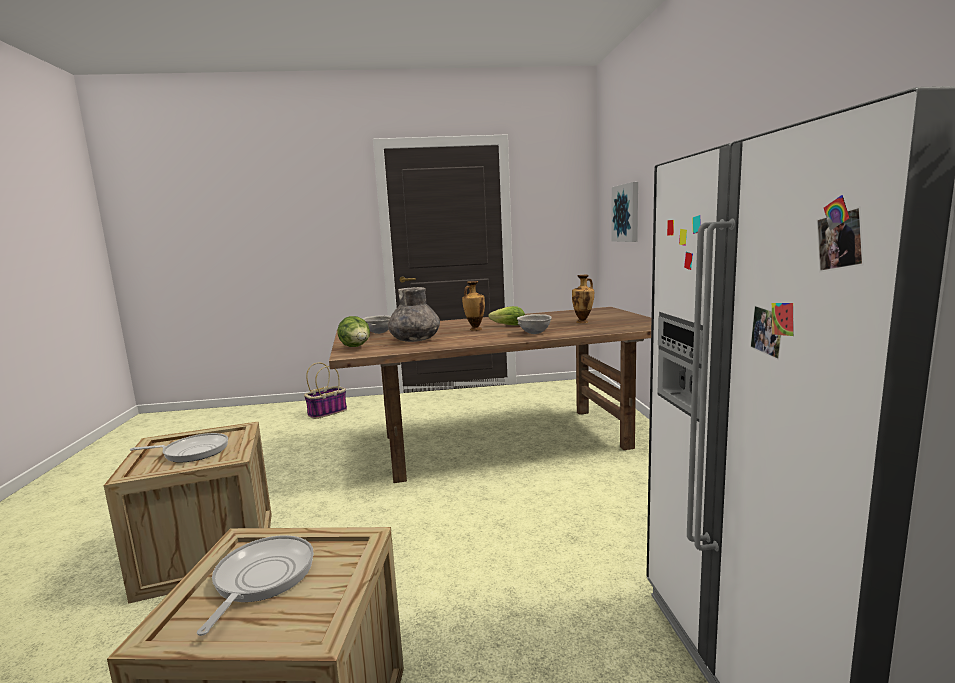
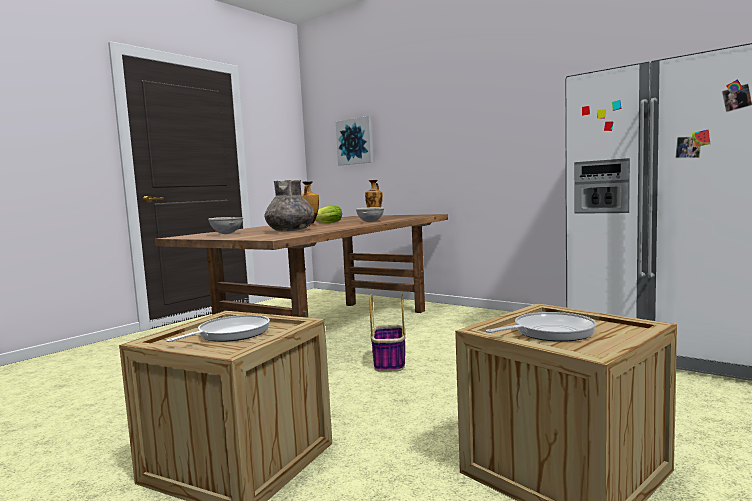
camera: 45 degrees left, 5 degrees down
frying pan [197,535,314,636] -> frying pan turned 105 degrees clockwise [486,312,597,342]
basket [304,363,347,419] -> basket moved to [370,293,406,372]
lettuce [337,316,370,347] -> none

